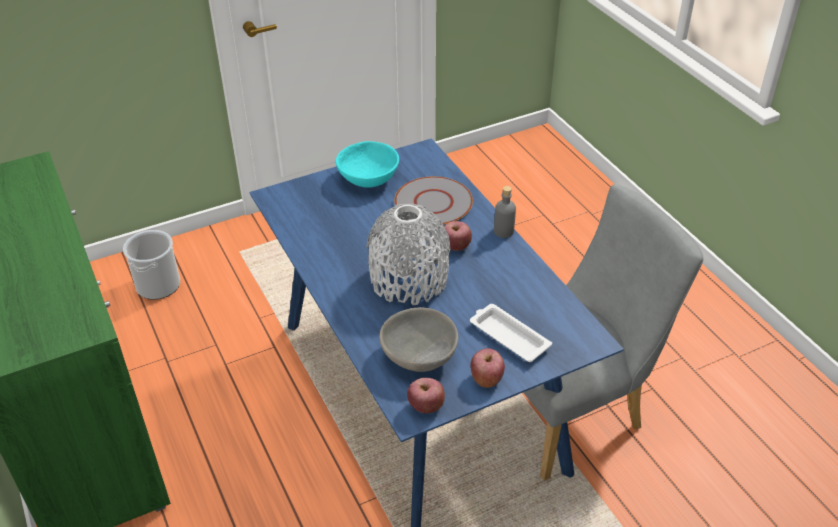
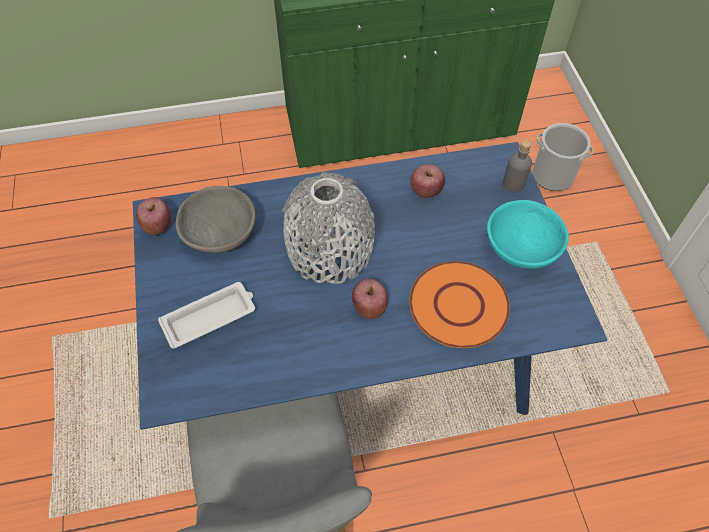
camera: 105 degrees right, 15 degrees up
grey plate [394,176,473,225] -> orange plate [409,261,510,348]
apple [471,348,505,388] -> apple moved to [410,164,445,198]
grey bottle [494,186,516,238] -> grey bottle moved to [503,140,532,193]

